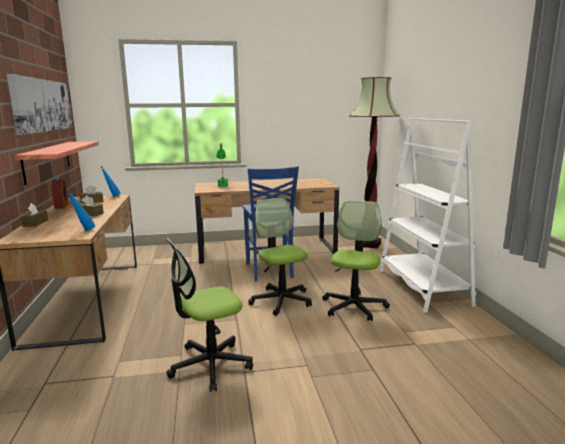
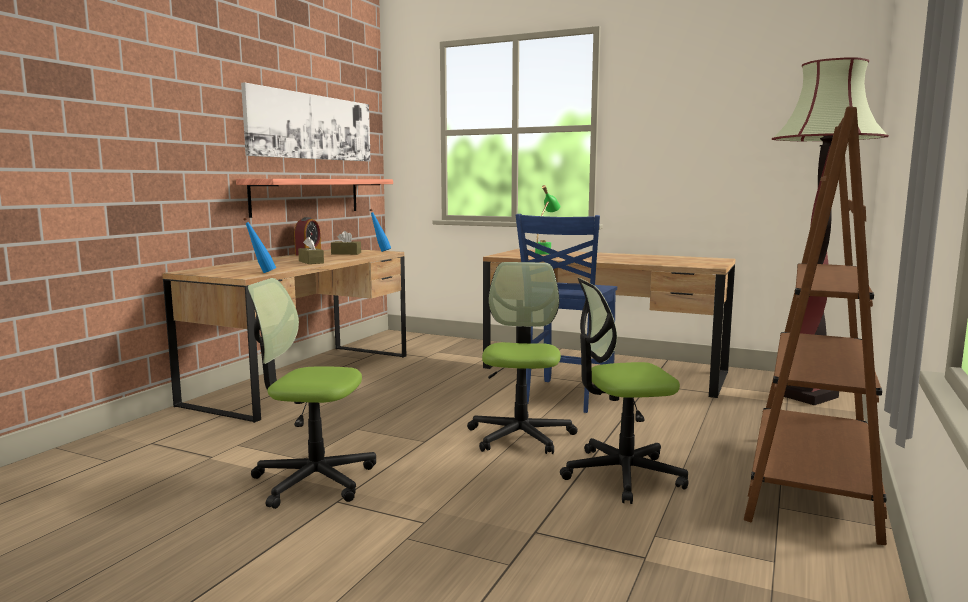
camera: 35 degrees right, 5 degrees down
brown tissue box [21,203,48,227] -> none
office chair [322,200,390,321] -> office chair turned 150 degrees counterclockwise [560,278,689,504]
white bookcase [379,118,476,313] -> brown bookcase [744,106,887,545]

